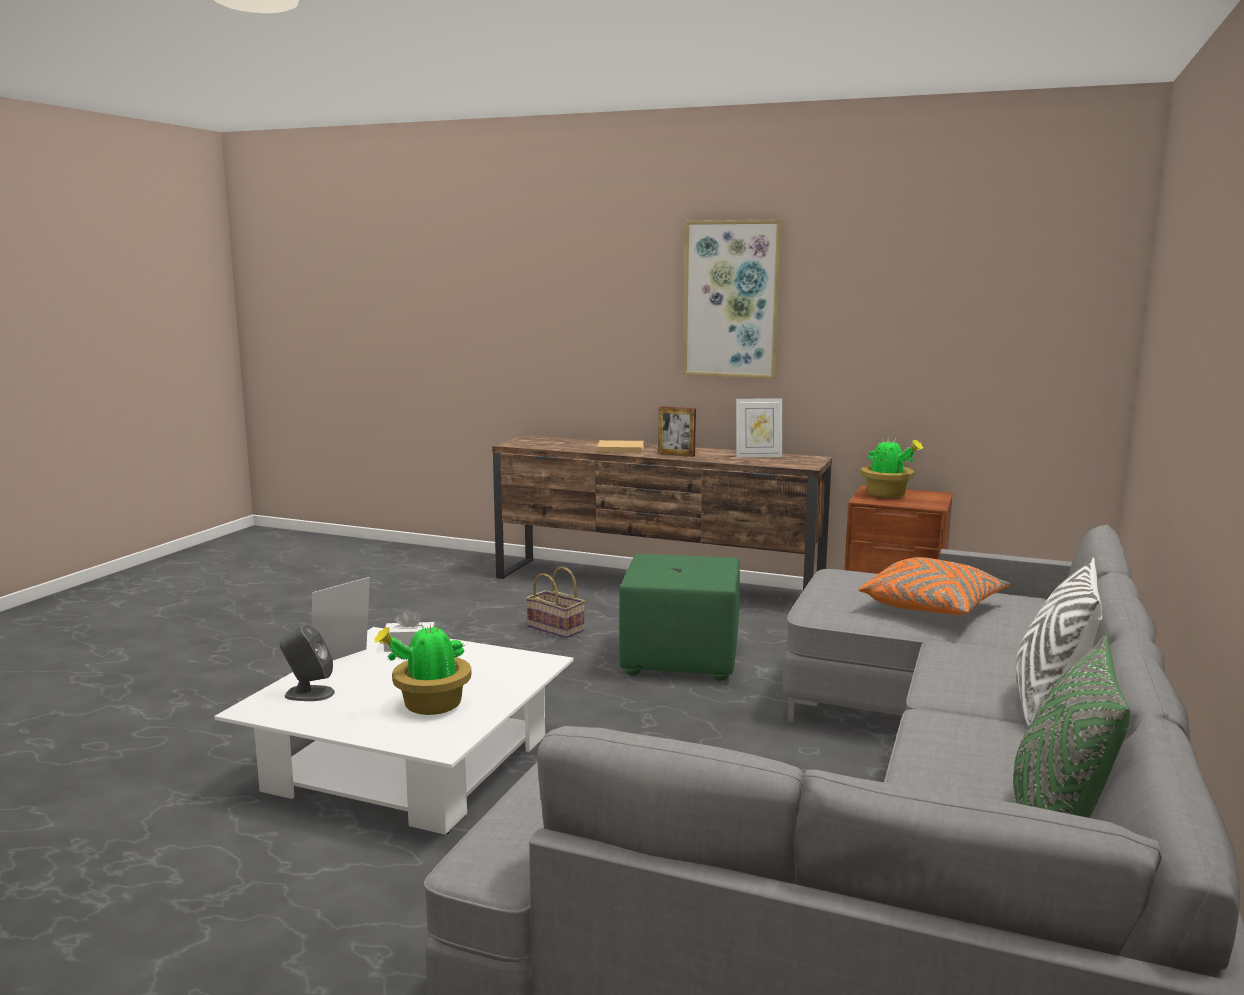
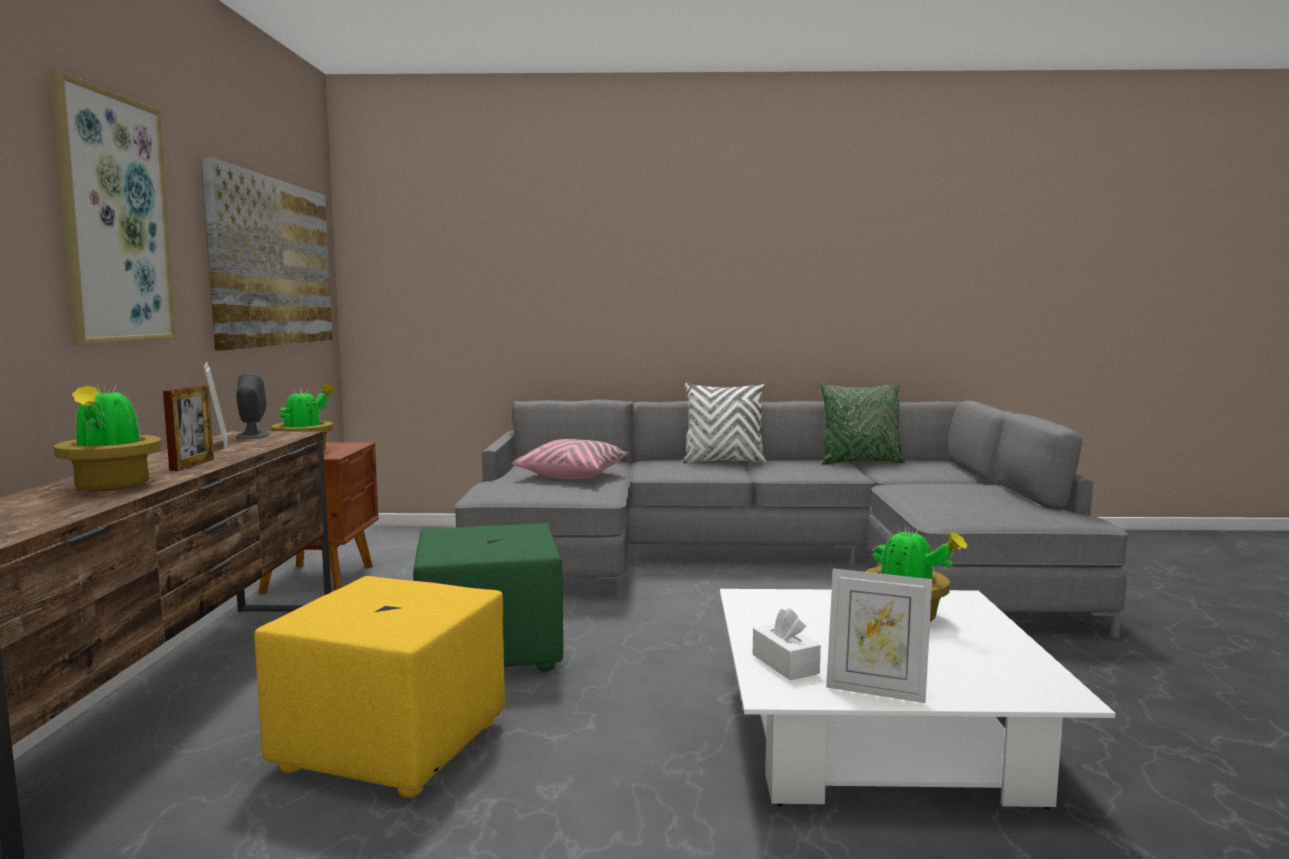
camera: 110 degrees left, 5 degrees down
grey speaker [280,624,335,701] -> grey speaker moved to [236,373,269,439]
basket [526,567,585,638] -> yellow ottoman [254,576,505,798]
beige book [597,440,644,453] -> potted plant [54,383,162,491]
orange pillow [859,557,1011,616] -> pink pillow [512,439,630,479]
none -> picture [201,158,333,351]

